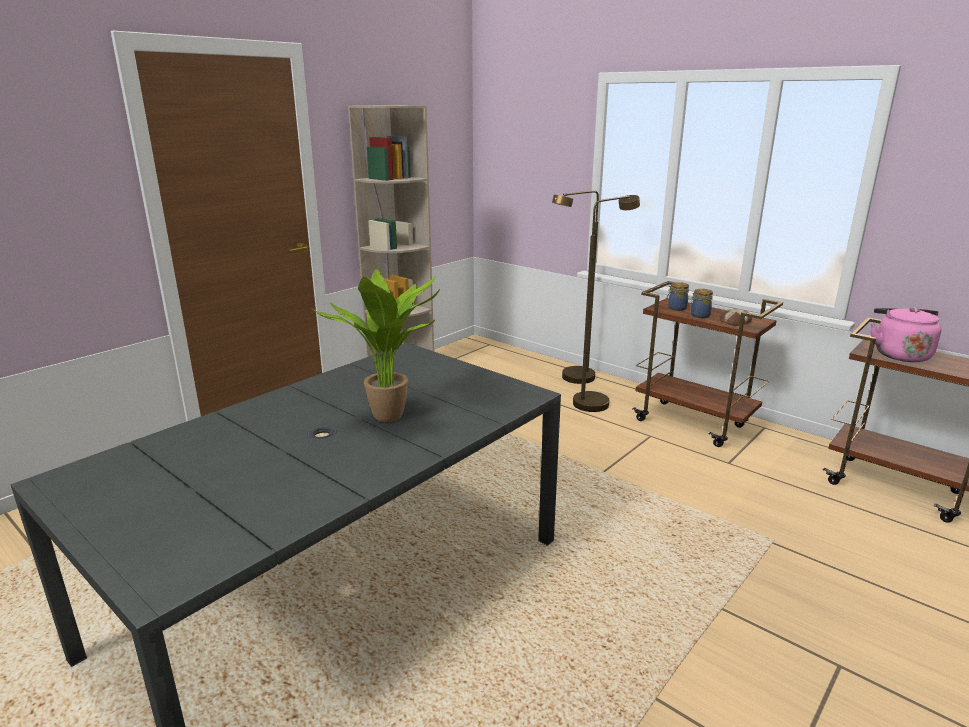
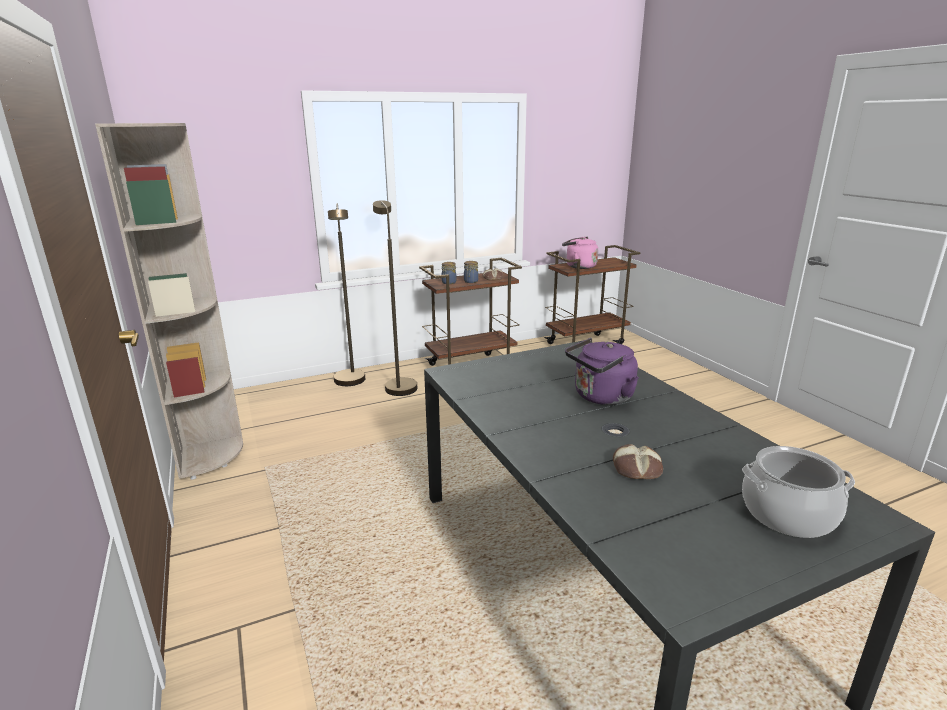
camera: 65 degrees left, 0 degrees up
potted plant [313,269,440,422] -> purple kettle [565,338,639,405]
none -> bread [613,444,663,479]
none -> cooking pot [742,446,855,538]

